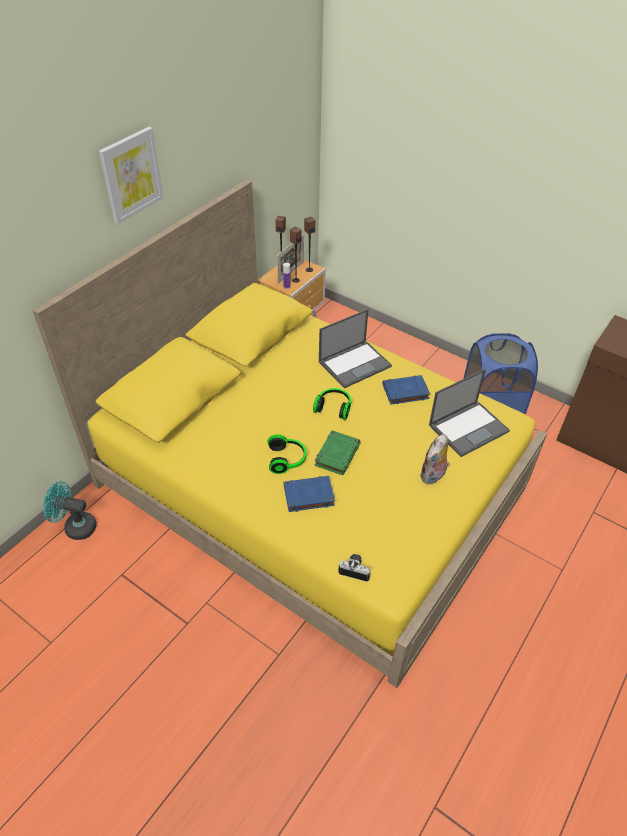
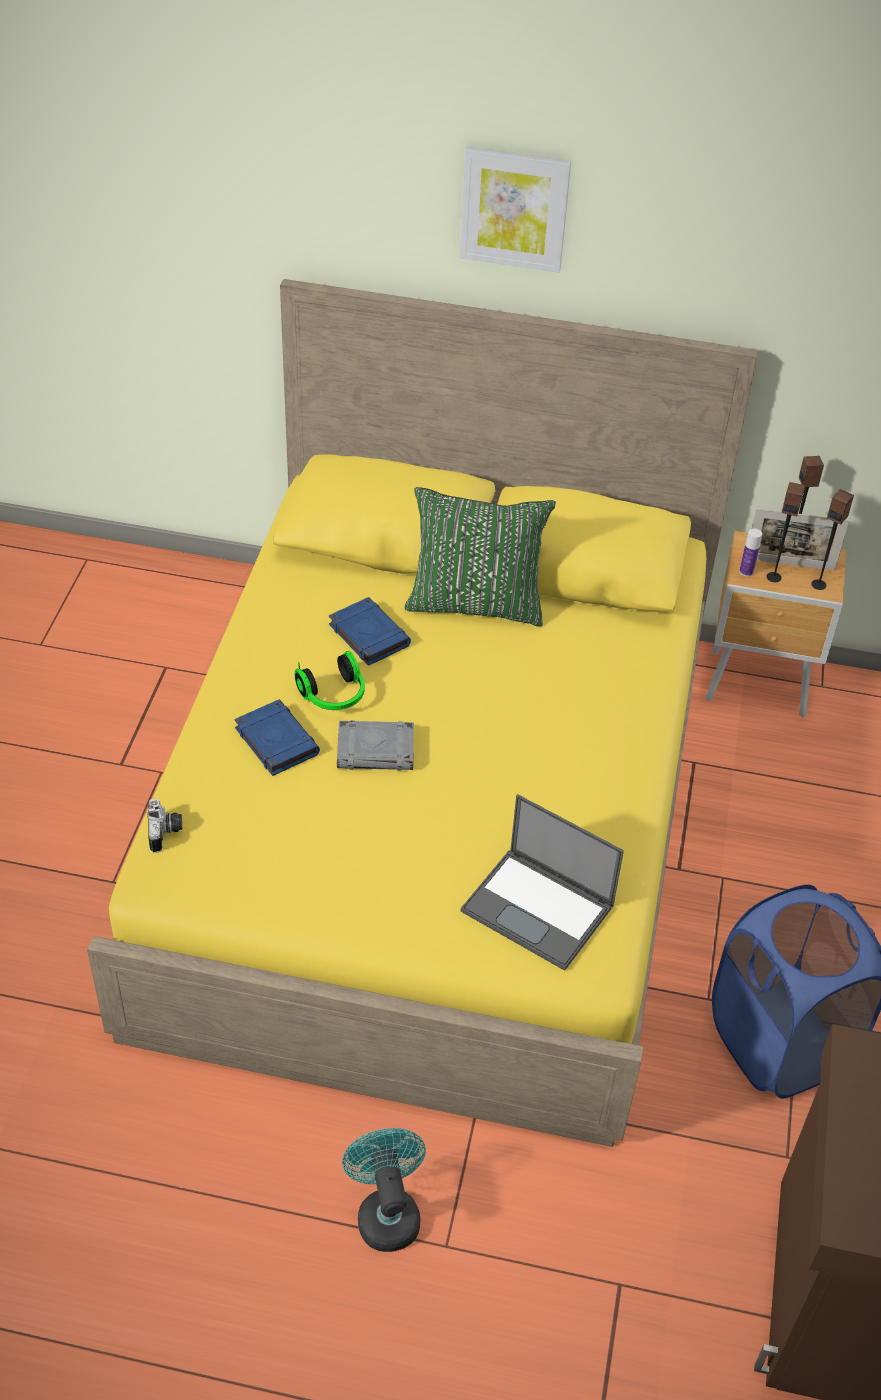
camera: 65 degrees right, 0 degrees up
turquoise fan [43,481,97,540] -> turquoise fan moved to [342,1128,426,1252]
headphones [313,388,351,420] -> none
green book [314,430,361,475] -> grey book [337,720,414,771]
laptop [319,309,392,389] -> none
blue book [383,375,430,405] -> blue book moved to [329,597,411,666]
plush toy [420,434,450,485] -> none
none -> green pillow [405,487,556,627]

